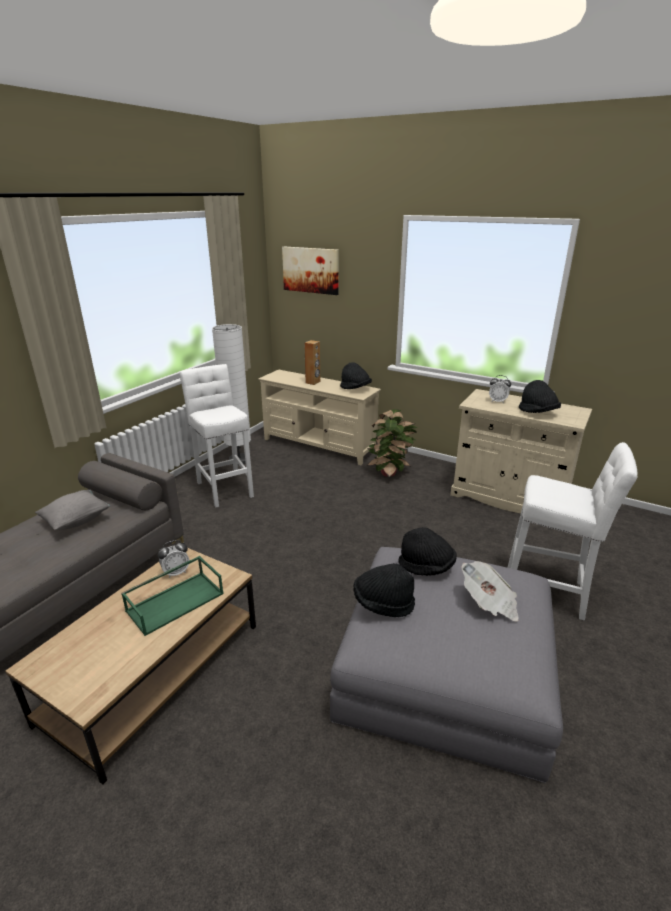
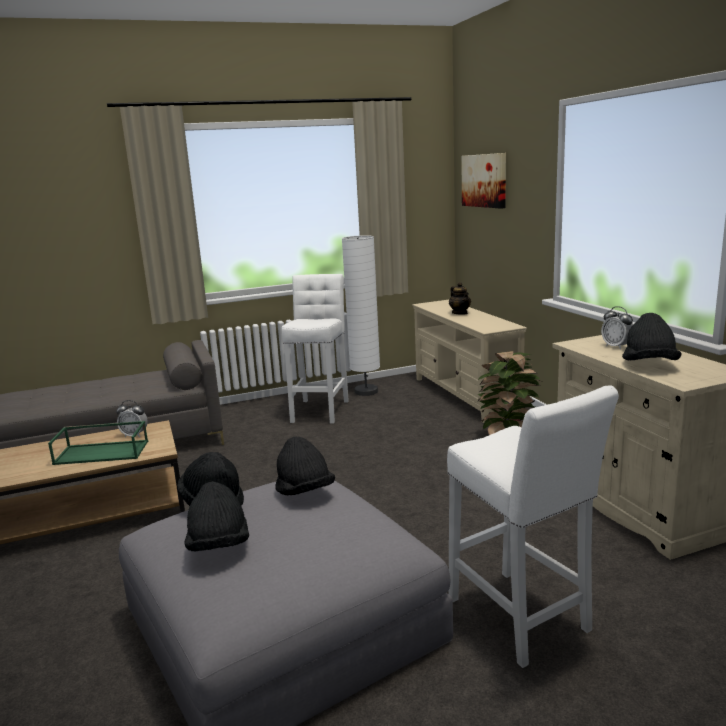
camera: 40 degrees right, 10 degrees down
grey pillow [35,490,110,530] -> none
brown speaker [304,340,320,385] -> teapot [449,282,471,315]
black hat [340,362,372,389] -> black hat moved to [184,481,249,552]
newspaper [461,561,519,622] -> none

